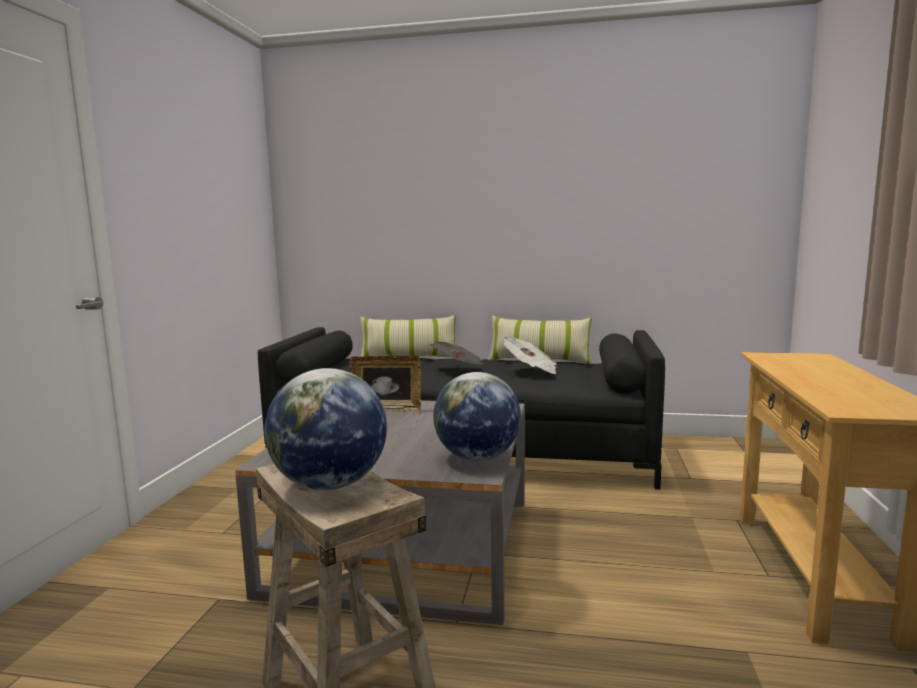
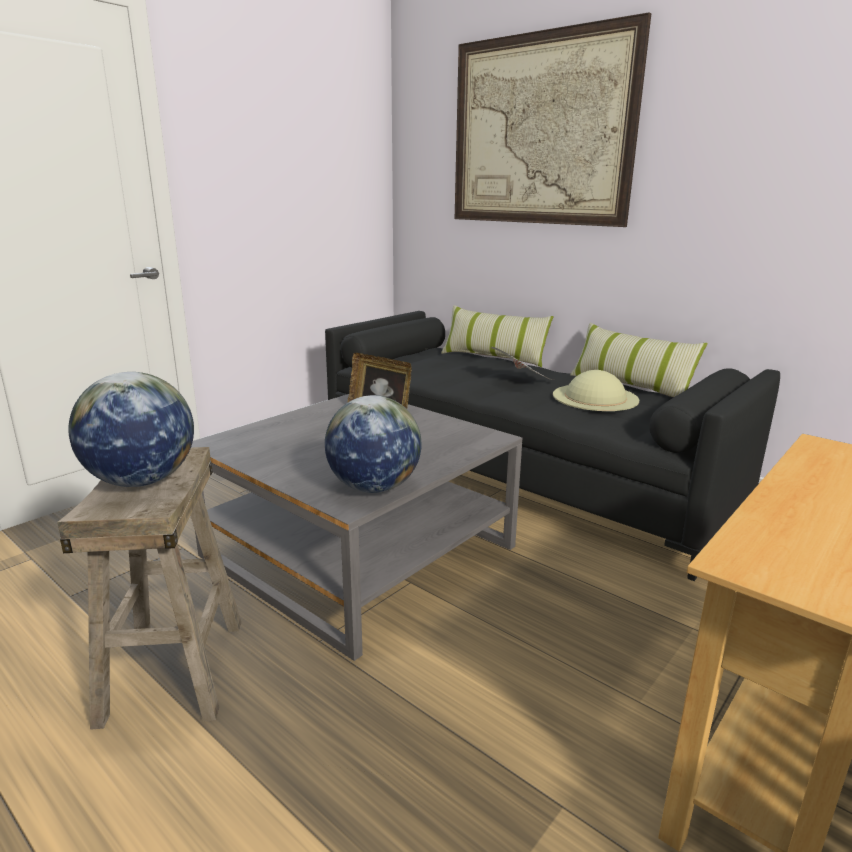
camera: 30 degrees right, 10 degrees up
newspaper [503,336,556,374] -> beige hat [553,370,639,411]
none -> picture [455,12,652,227]

